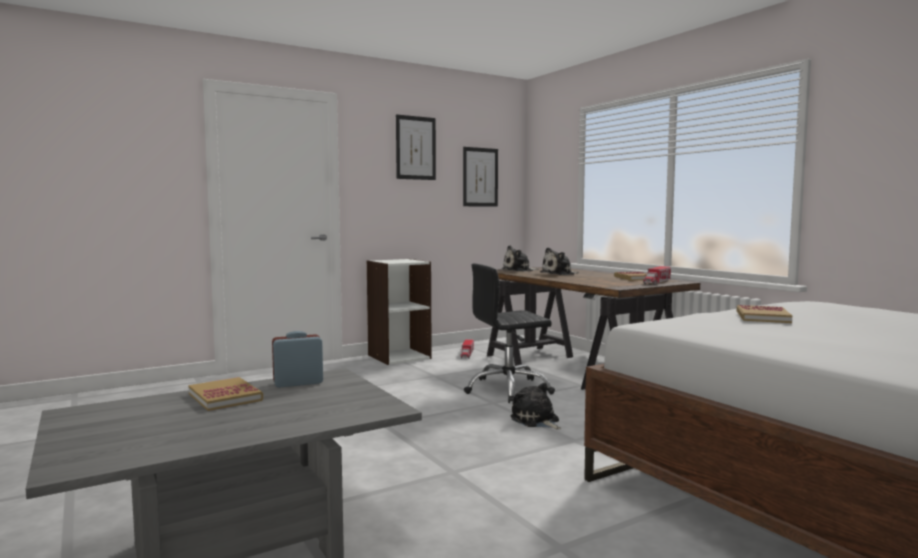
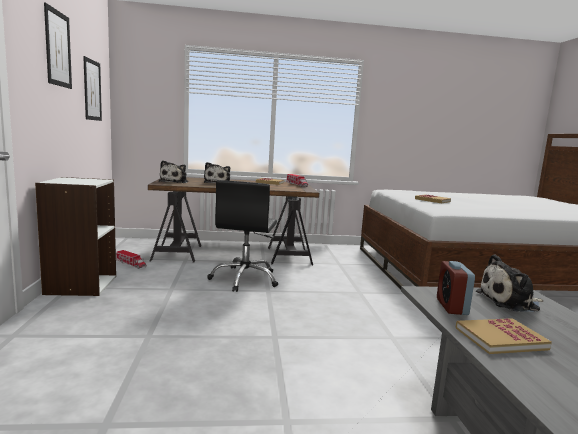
camera: 65 degrees left, 5 degrees up
plush toy [511,383,561,430] -> plush toy moved to [476,254,543,312]

